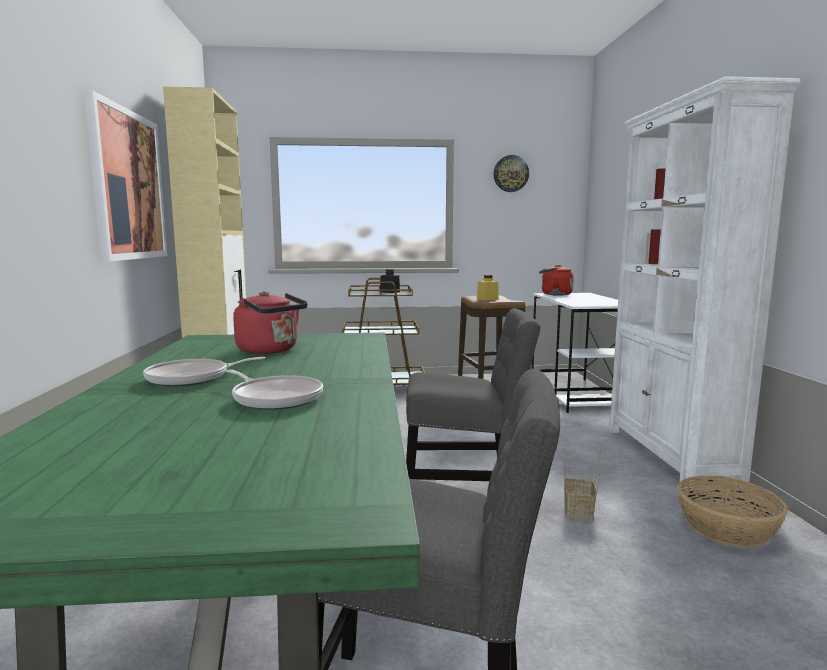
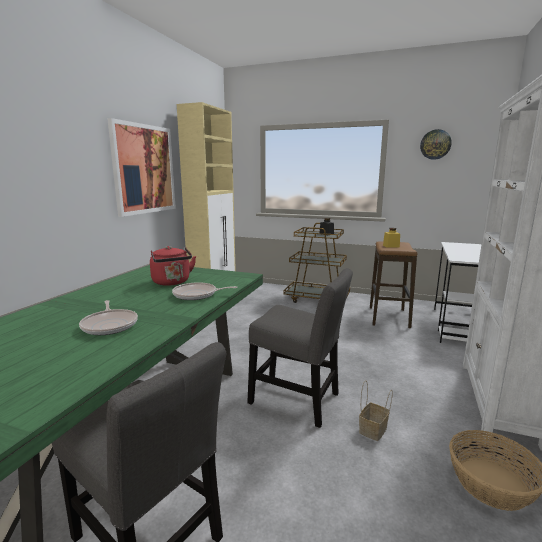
camera: 25 degrees right, 5 degrees up
frying pan [143,357,265,386] -> frying pan moved to [172,282,238,300]
red kettle [539,265,574,296] -> none

